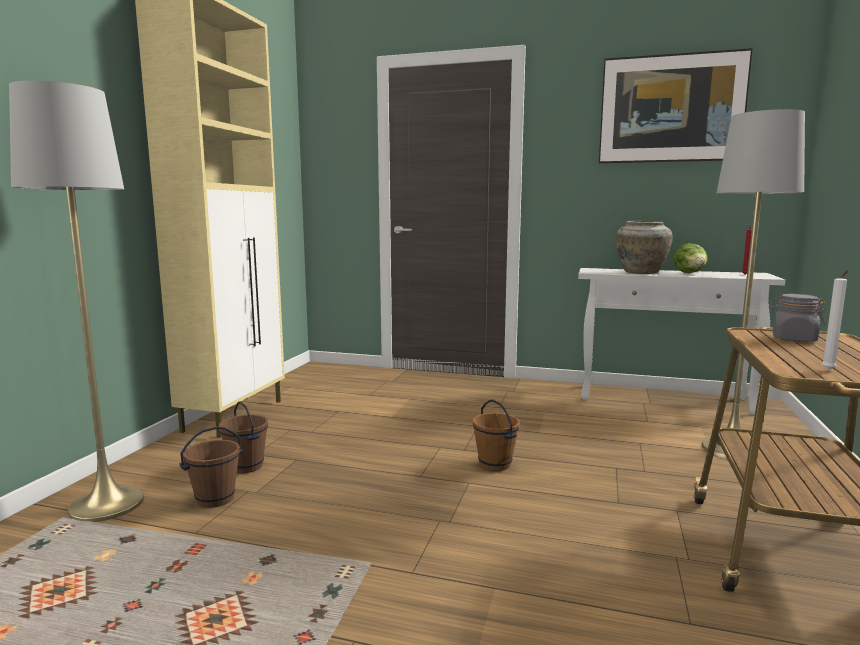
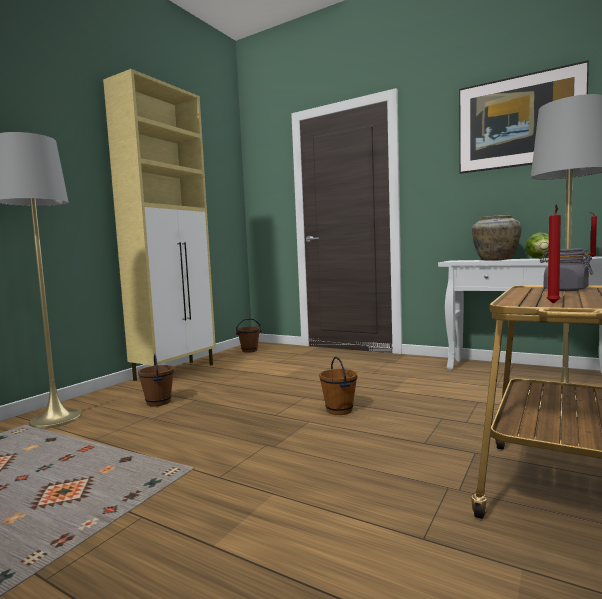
camera: 15 degrees right, 5 degrees down
brown bucket [180,426,243,508] -> brown bucket moved to [236,318,261,353]
white candle [822,270,848,370] -> red candle [547,204,561,304]

